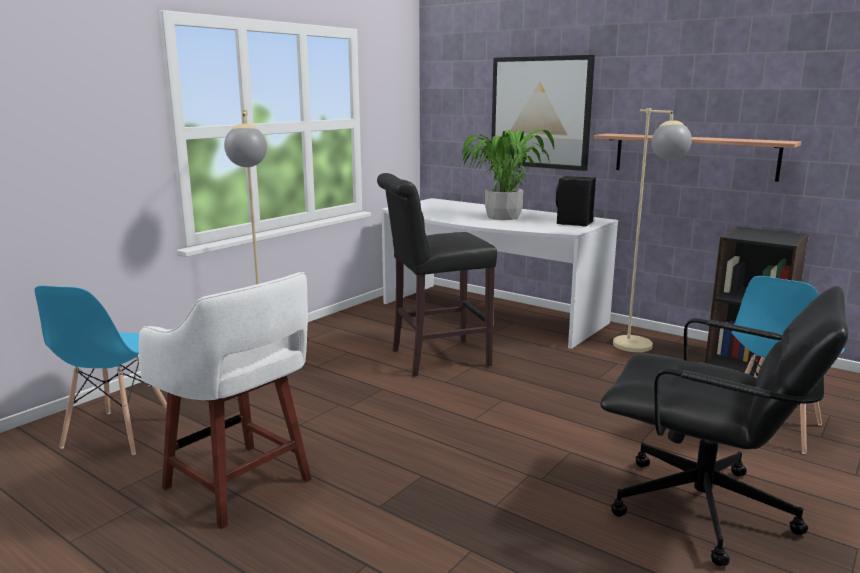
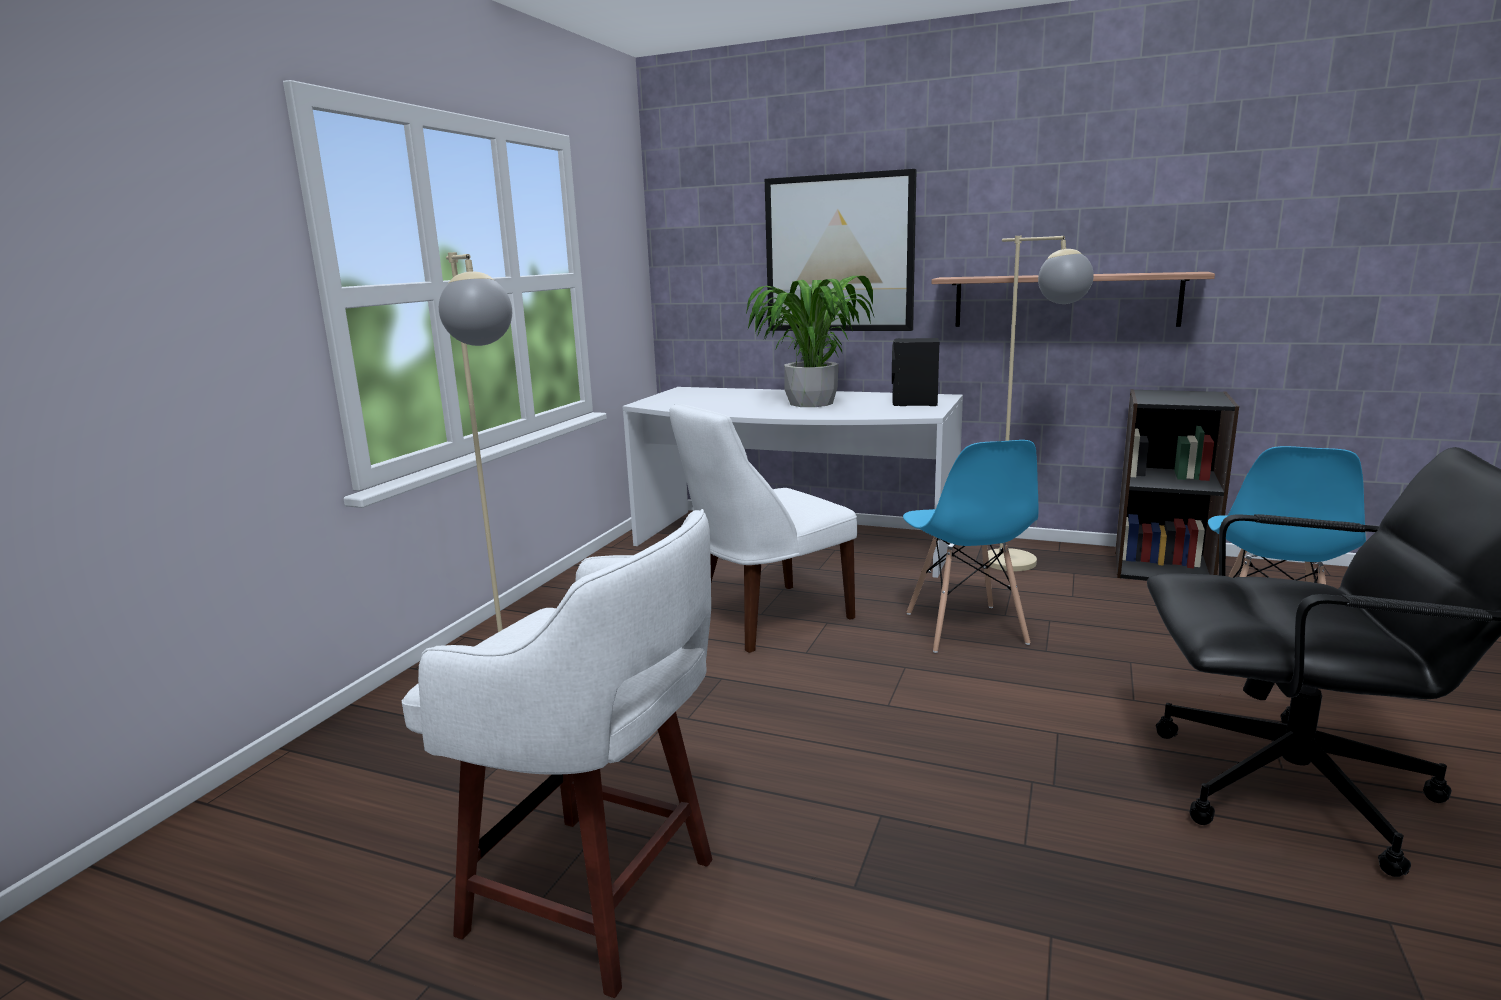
camera: 15 degrees left, 0 degrees up
blue chair [35,286,167,455] -> blue chair moved to [903,440,1038,653]
black stool [377,173,497,377] -> white chair [669,404,857,653]

